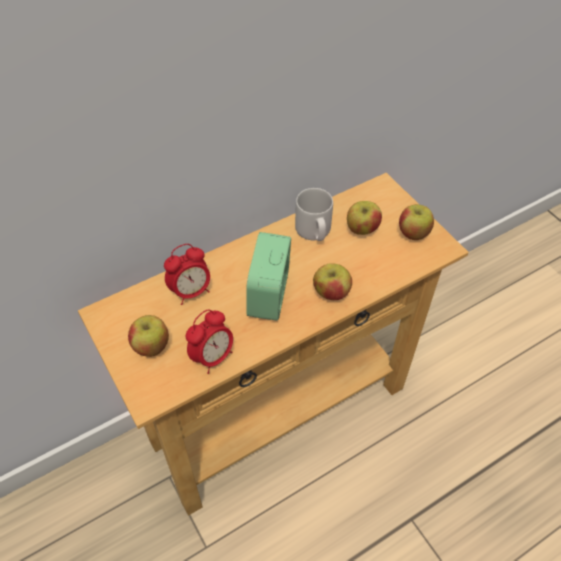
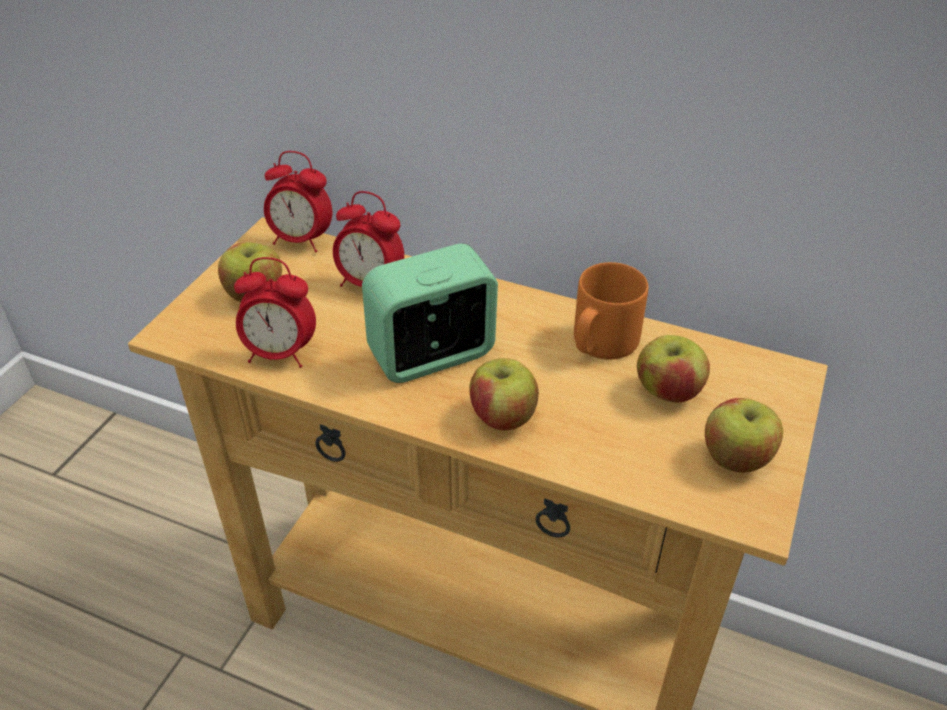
camera: 55 degrees right, 10 degrees down
grey mug [295,188,333,241] -> orange mug [574,262,648,360]
none -> alarm clock [264,151,332,253]

